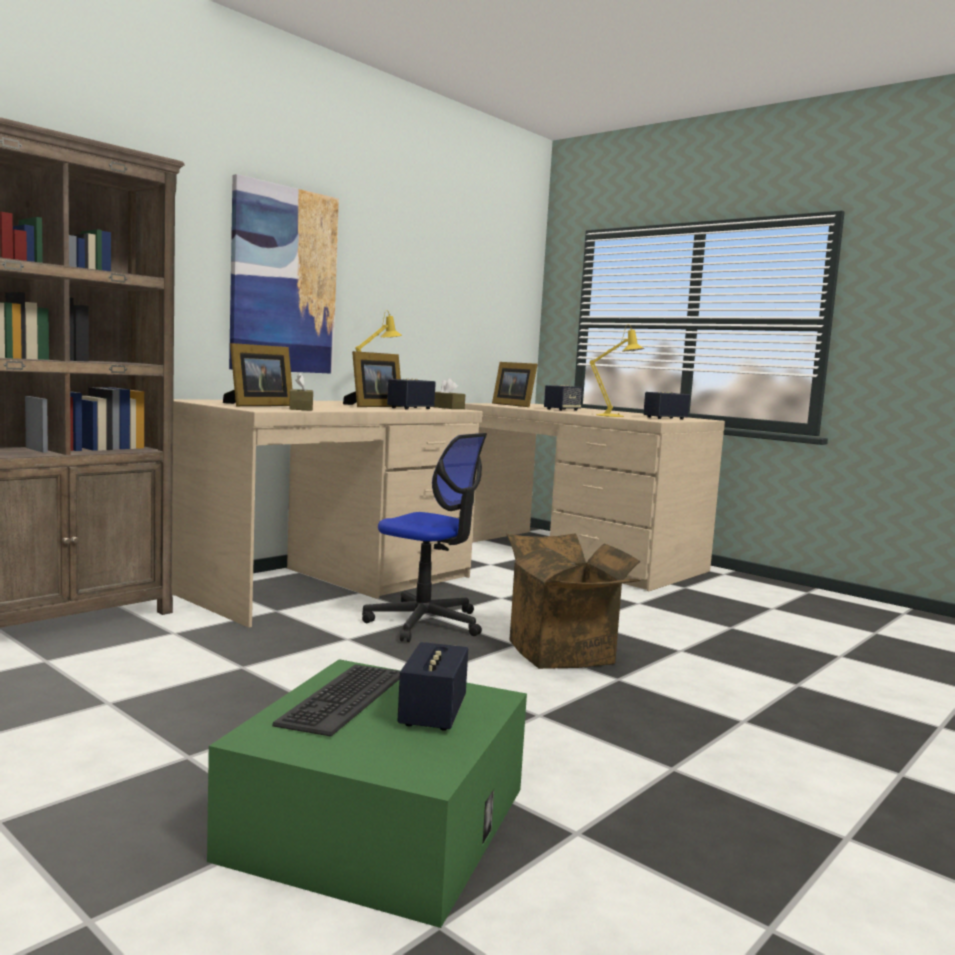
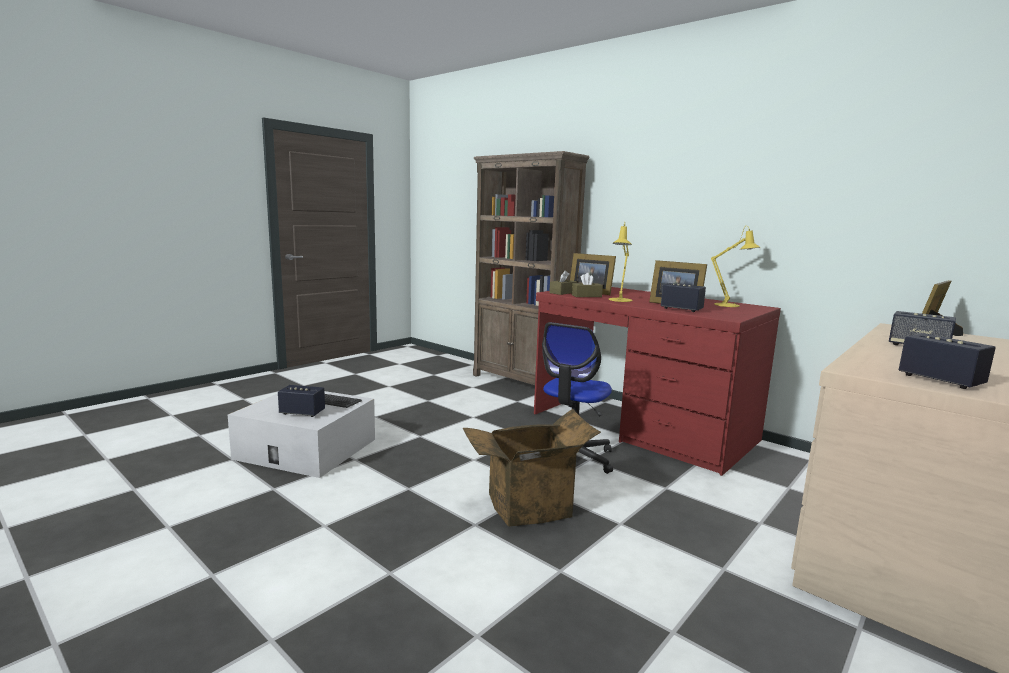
camera: 90 degrees right, 5 degrees up
beige desk [172,399,483,628] -> red desk [534,287,781,476]
green storage box [207,659,527,928] -> white storage box [228,391,375,478]
picture [229,174,339,374] -> none
brown tissue box [434,378,465,409] -> brown tissue box moved to [550,270,577,295]
yellow table lamp [590,324,644,417] -> yellow table lamp moved to [608,222,632,302]

